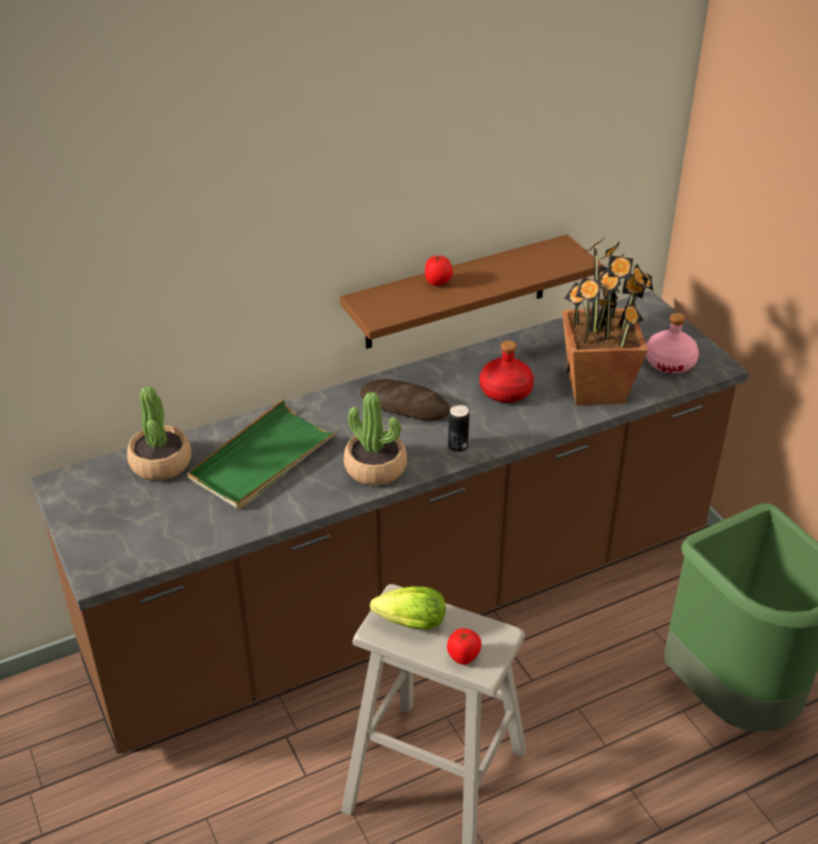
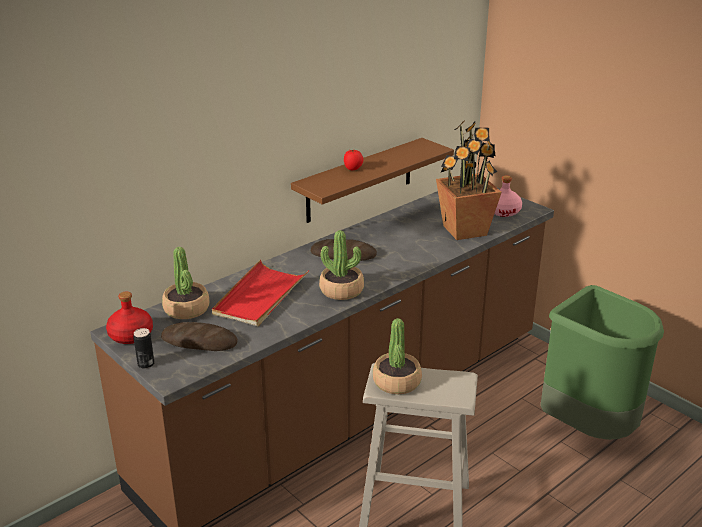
camera: 15 degrees left, 10 degrees down
green tray [187,399,339,509] -> red tray [212,260,308,326]
lettuce [370,587,445,630] -> potted plant [373,318,422,394]
tomato [447,628,482,665] -> none
can [448,405,469,452] -> can moved to [133,328,154,369]
red bottle [479,340,534,403] -> red bottle moved to [106,291,153,344]
none -> bread [161,322,238,351]

